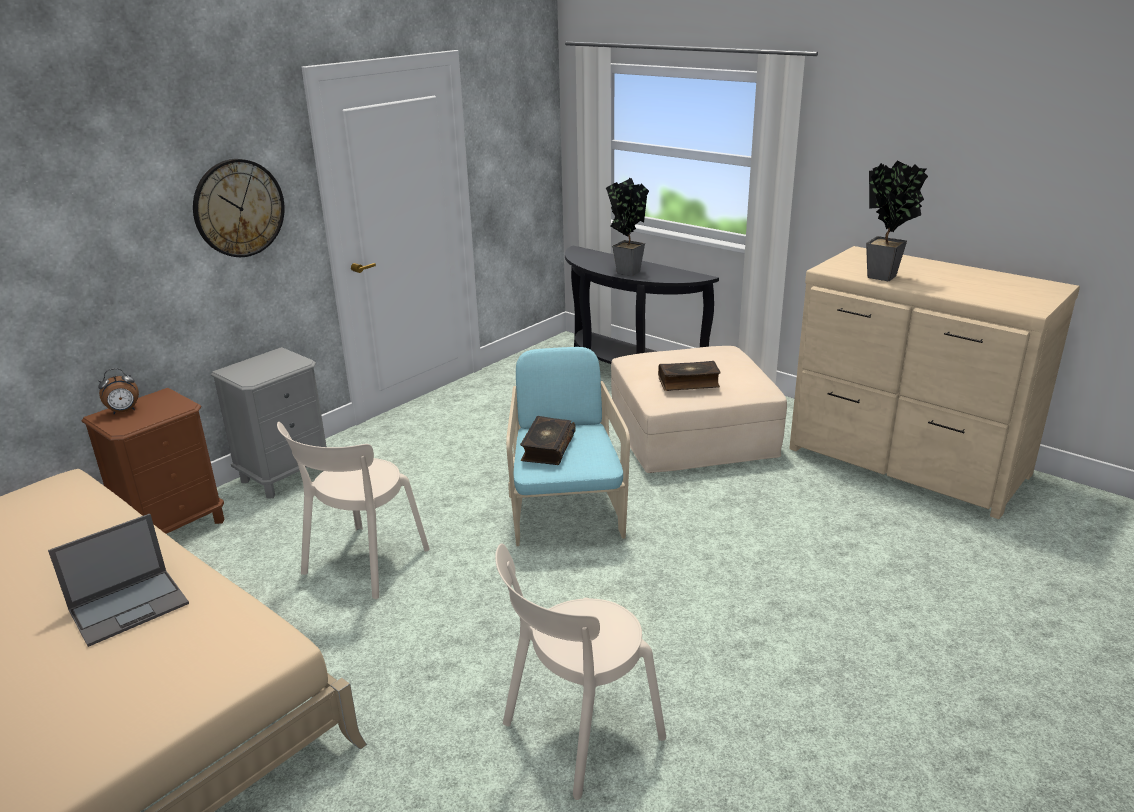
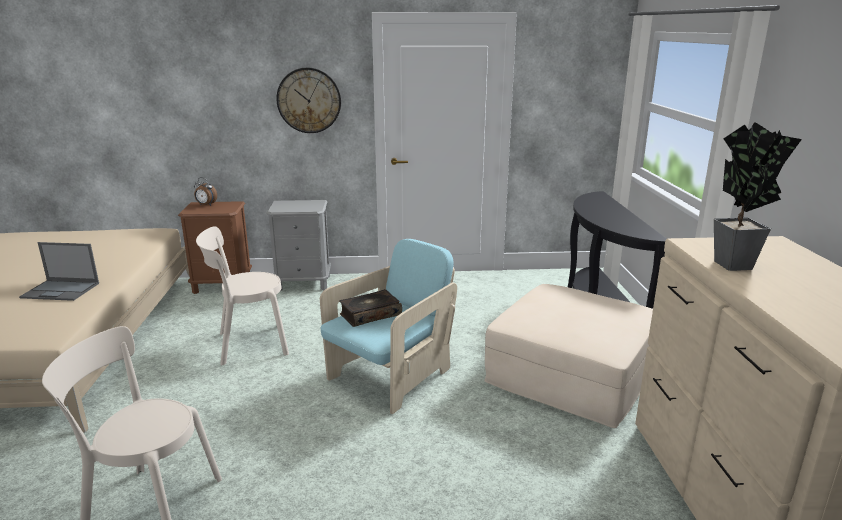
camera: 45 degrees right, 5 degrees down
potted plant [606,177,649,276] -> none
book [658,361,721,391] -> none

